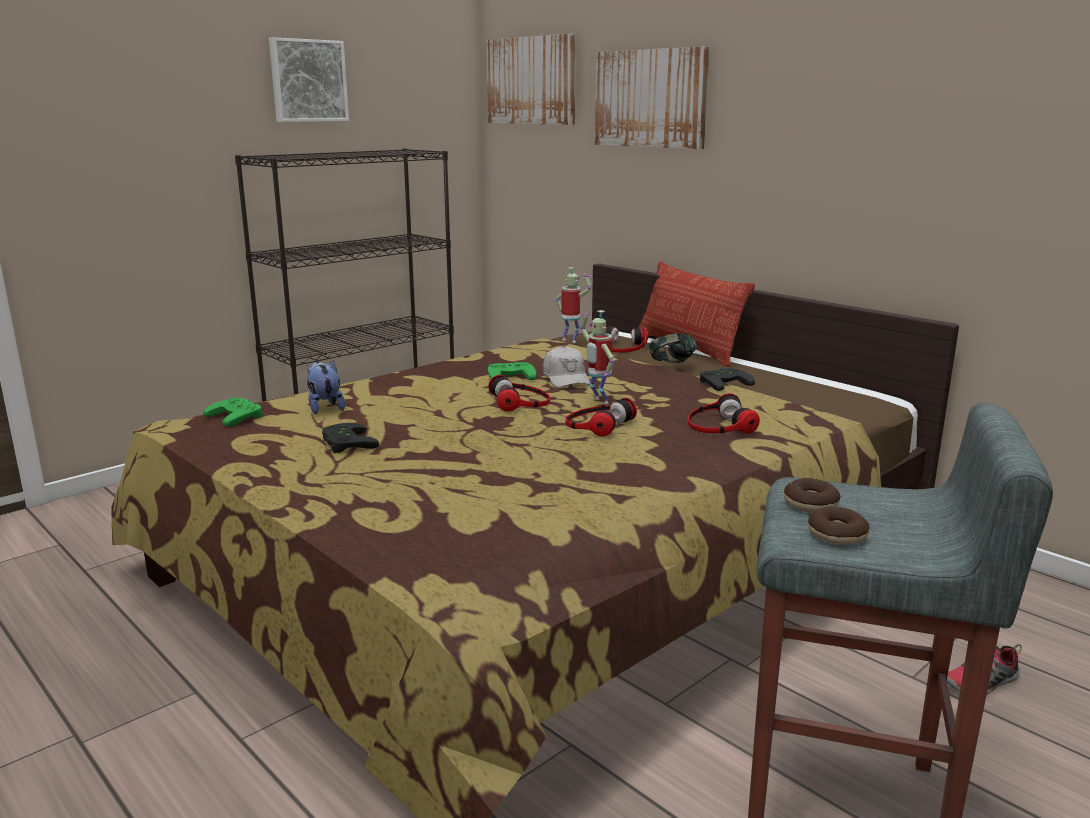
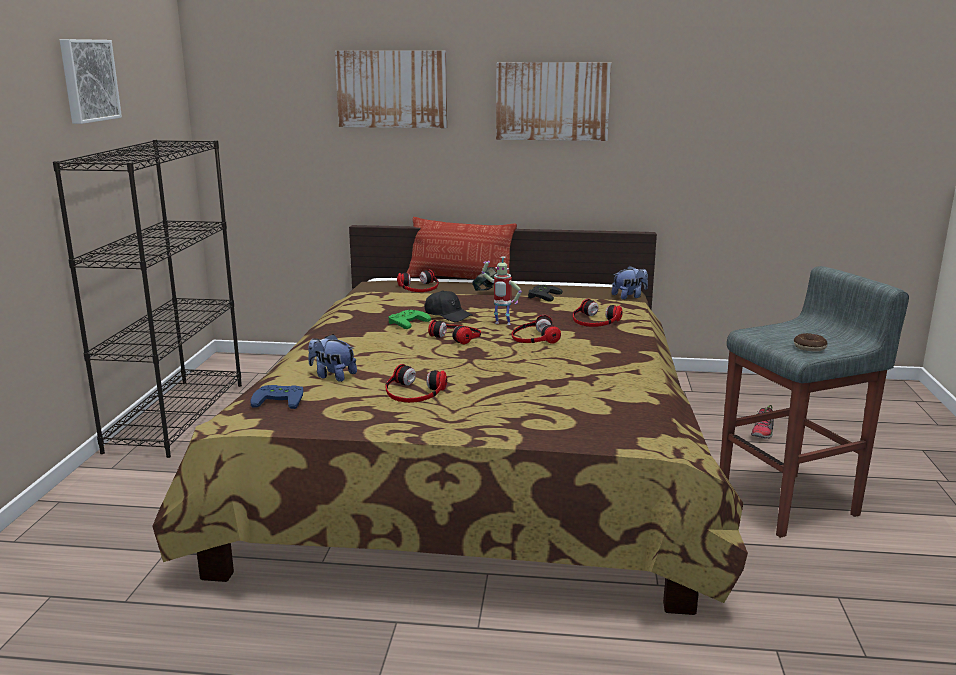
camera: 40 degrees left, 0 degrees up
green game controller [203,398,263,427] -> blue game controller [251,385,303,409]
black game controller [322,423,379,453] -> headphones [385,364,447,403]
picture [487,34,576,125] -> picture moved to [496,62,611,141]
white cap [543,346,590,387] -> black cap [425,290,473,322]
toy robot [556,267,591,343] -> none
donut [784,478,841,513] -> none
none -> plush toy [612,266,648,299]

